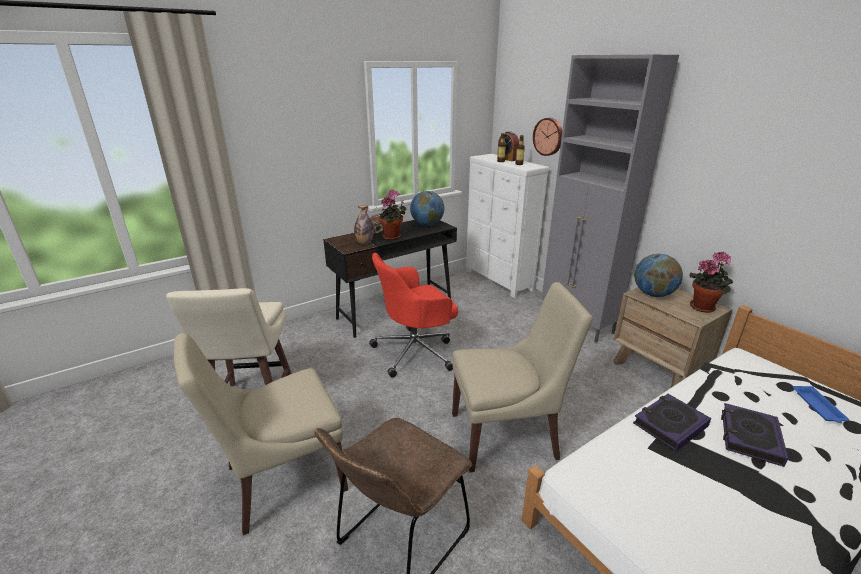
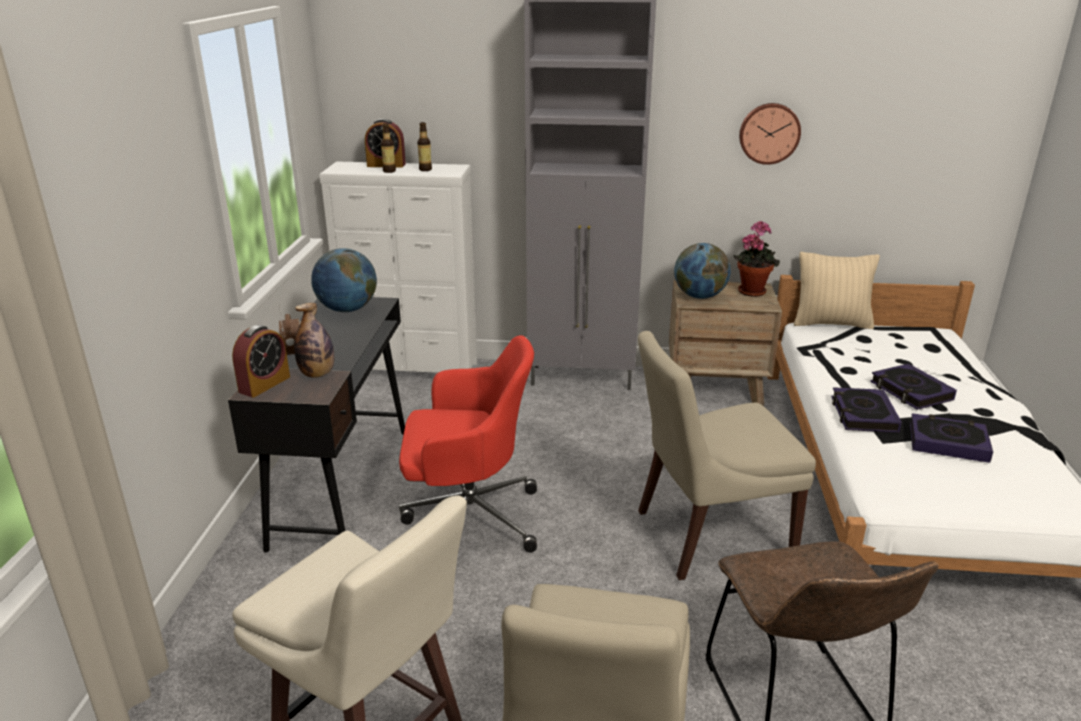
camera: 50 degrees left, 0 degrees up
red office chair [369,253,458,378] -> red office chair turned 105 degrees counterclockwise [399,335,537,553]
potted plant [379,189,407,240] -> none
beige chair [452,282,593,472] -> beige chair turned 135 degrees counterclockwise [638,331,816,580]
wall clock [533,118,562,156] -> wall clock moved to [739,103,801,165]
blue tray [793,386,849,423] -> none
none -> alarm clock [232,325,290,397]
none -> beige pillow [794,252,880,329]
none -> book [910,413,993,463]

